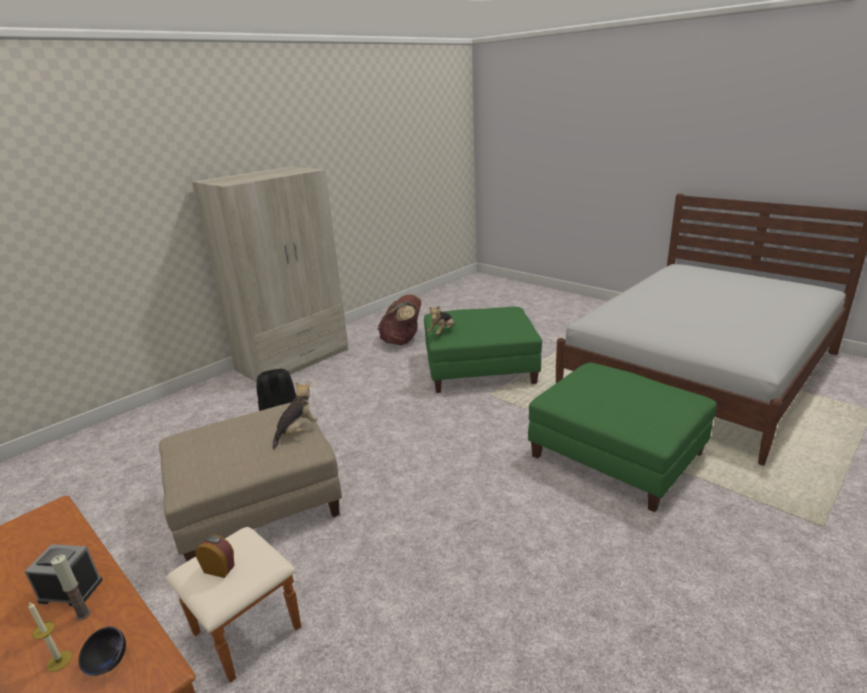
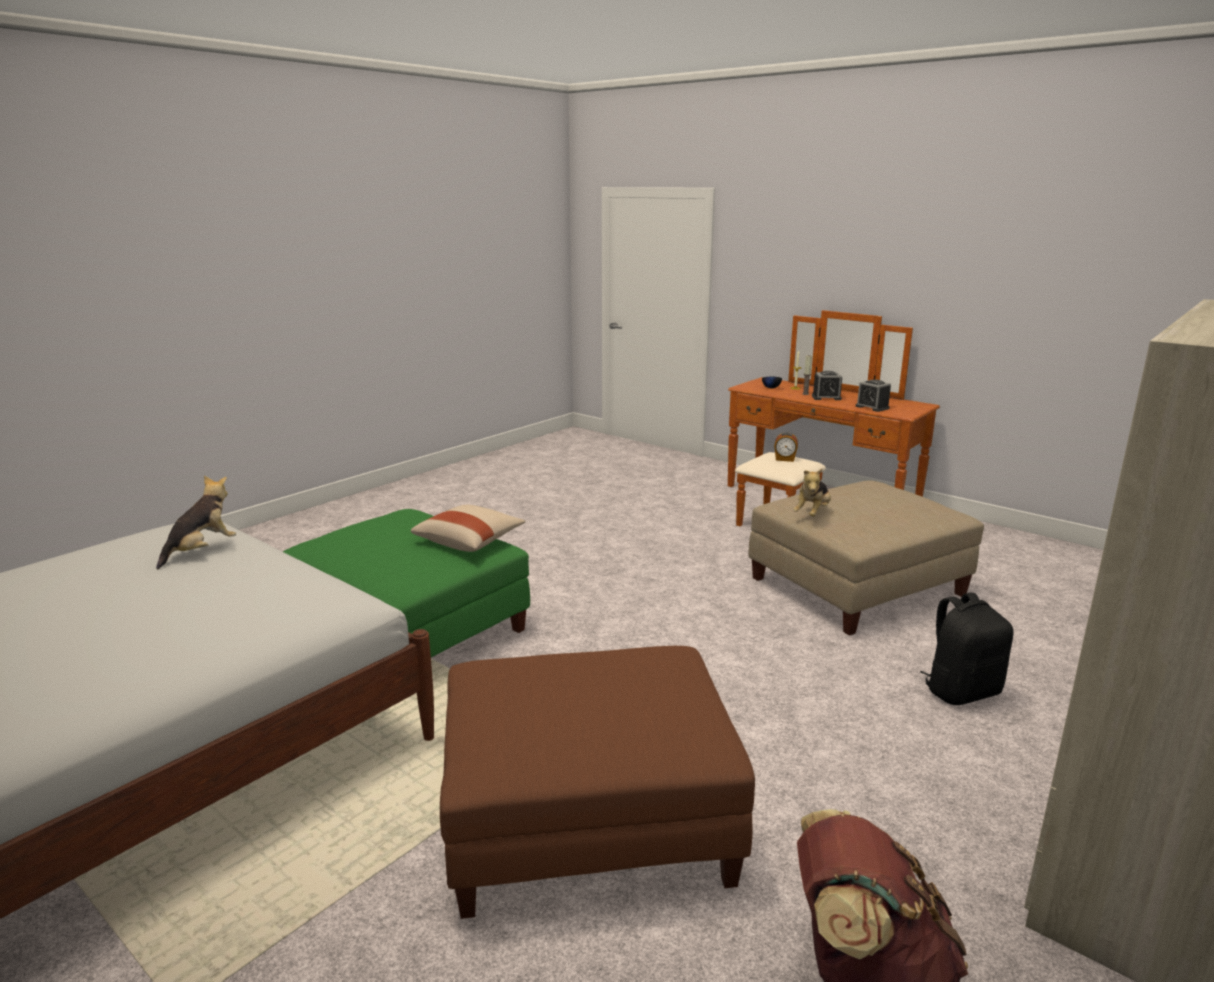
camera: 175 degrees right, 5 degrees down
green ottoman [424,307,542,393] -> brown ottoman [440,646,755,919]
plush toy [427,305,455,335] -> plush toy moved to [156,476,236,570]
none -> beige pillow [411,505,526,552]
none -> alarm clock [856,379,891,412]

